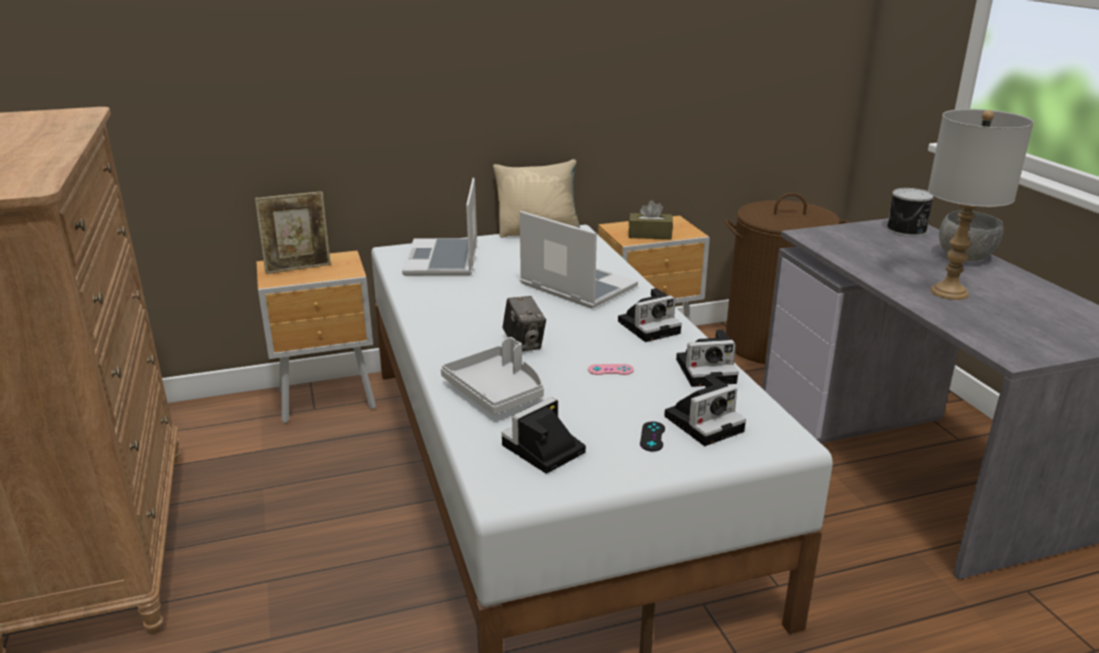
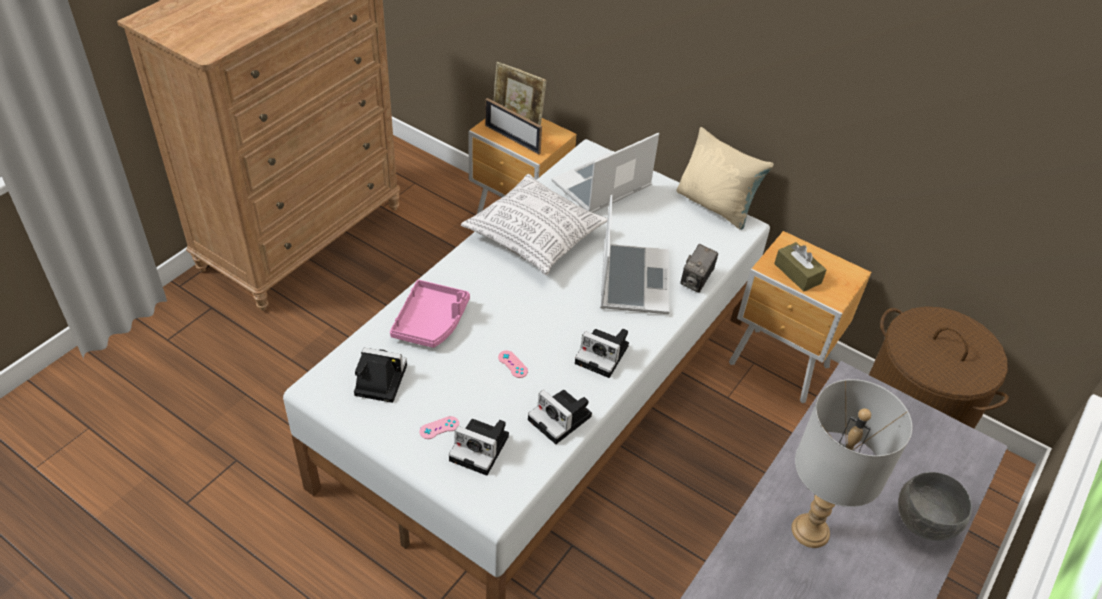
camera: 50 degrees right, 20 degrees up
grey tray [441,337,544,415] -> pink tray [390,280,470,348]
camera [502,296,546,351] -> camera moved to [680,244,718,293]
black game controller [640,421,665,451] -> pink game controller [419,416,459,439]
can [886,188,934,237] -> none
none -> pillow [461,174,607,275]
none -> picture frame [485,98,542,155]

